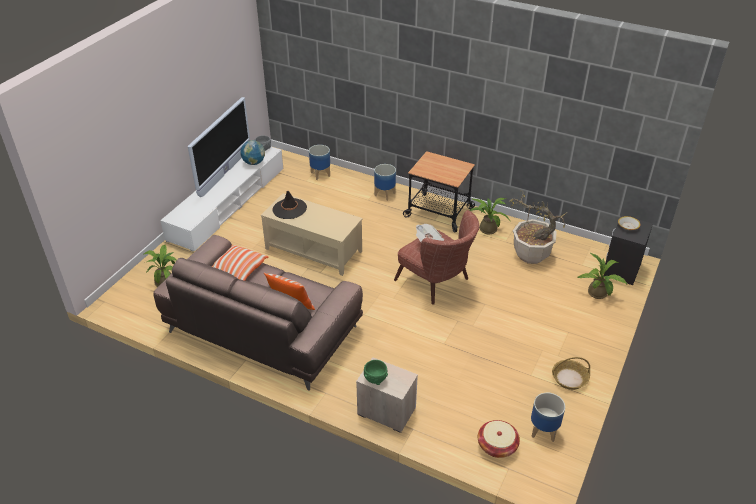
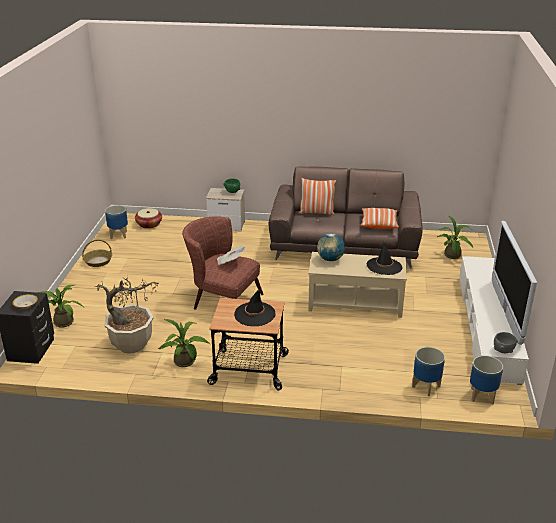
camera: 160 degrees right, 10 degrees down
globe [241,140,265,165] -> globe moved to [317,233,345,261]
planter [374,164,396,201] -> planter moved to [470,355,503,405]
none -> black hat [234,290,275,326]

